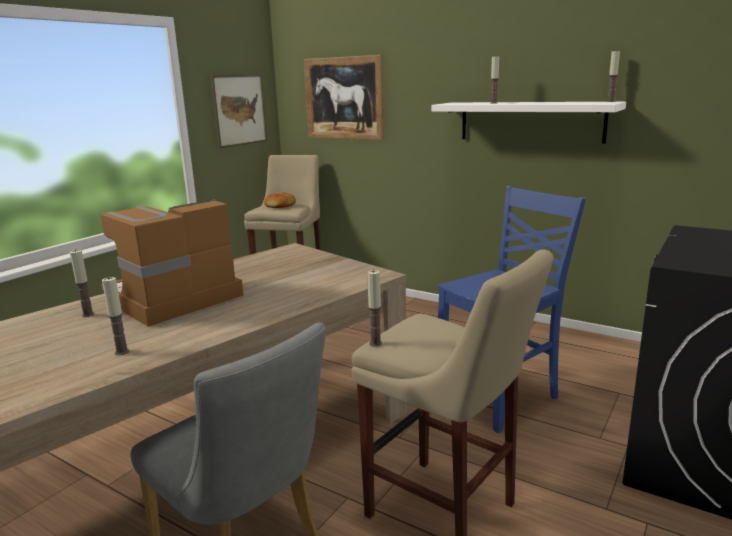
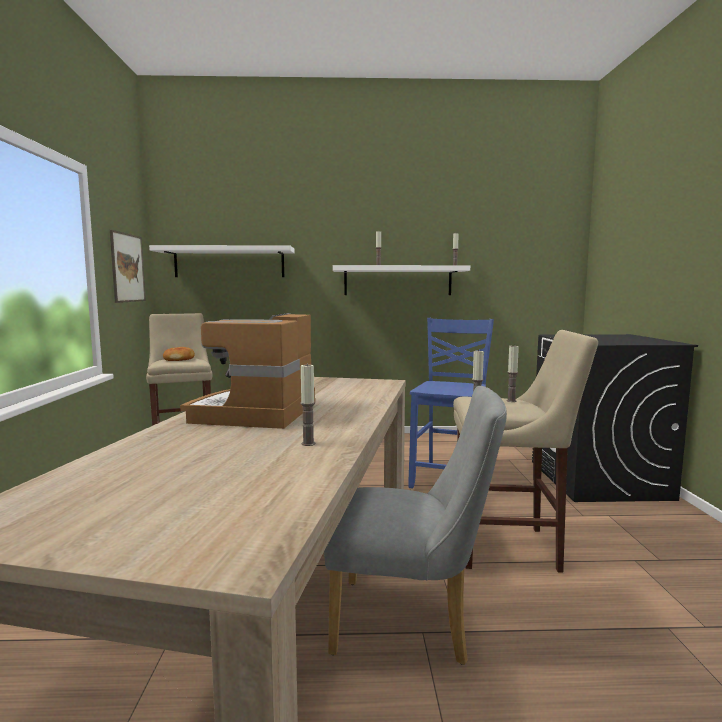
camera: 35 degrees left, 10 degrees down
candle [70,250,95,317] -> candle moved to [506,346,519,402]
picture [304,55,384,140] -> white shelf [149,245,295,277]

